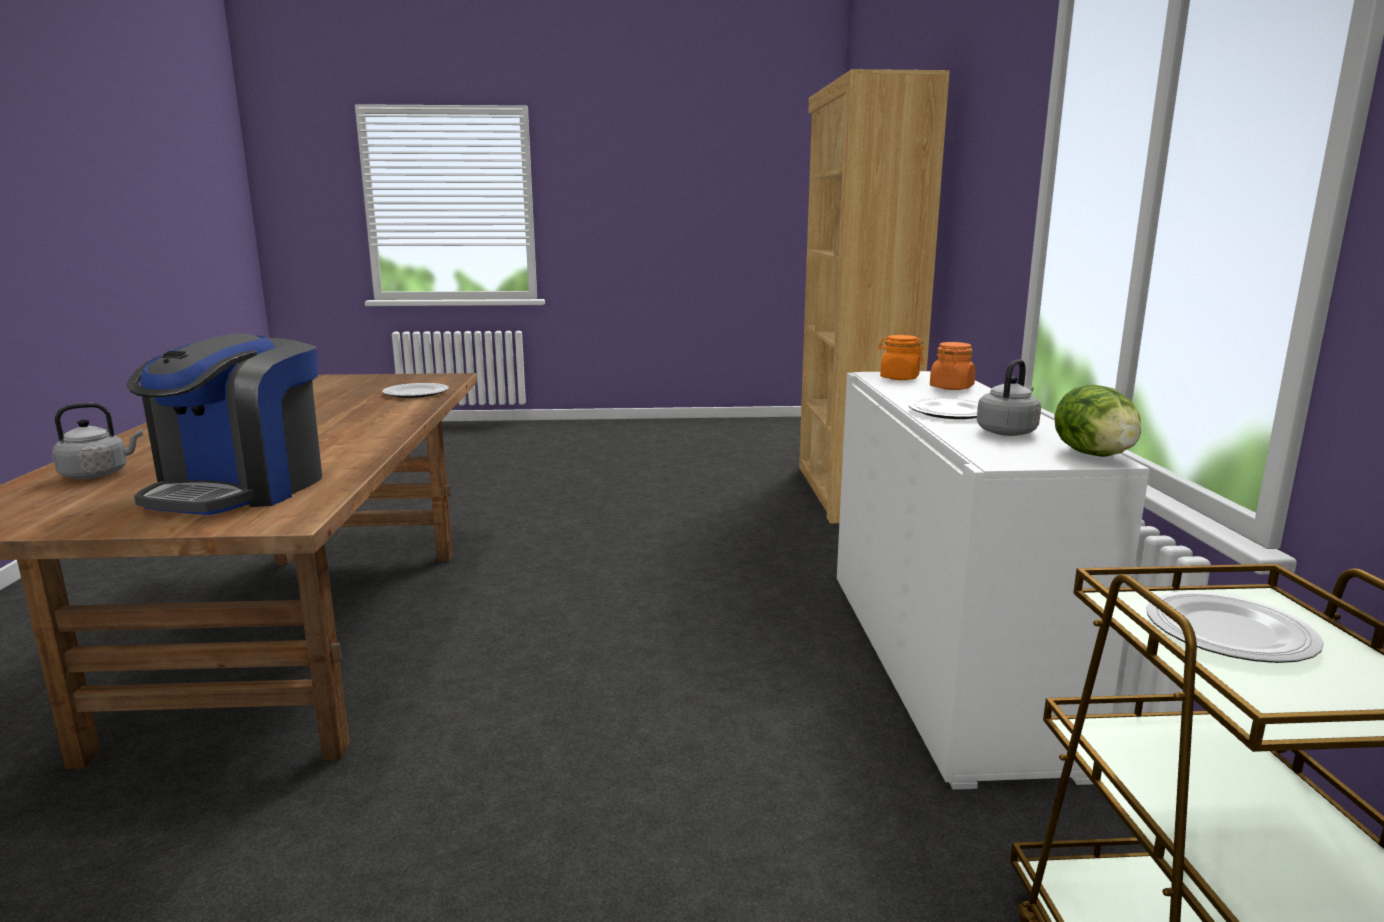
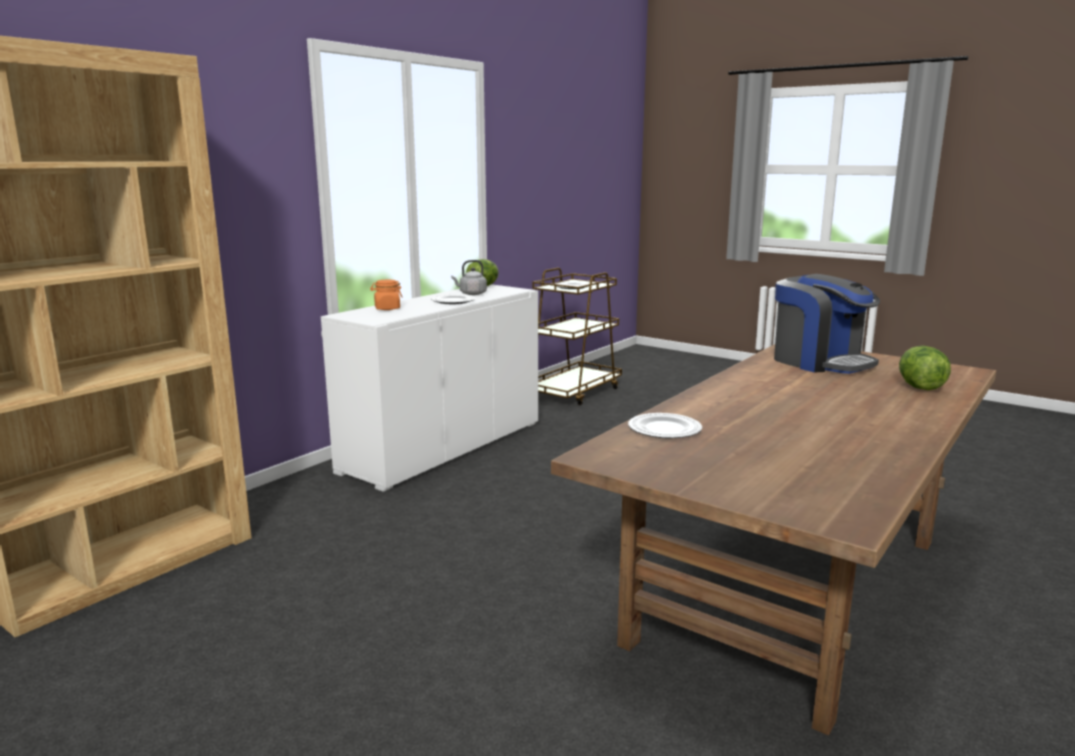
camera: 140 degrees left, 0 degrees up
grey kettle [52,403,143,479] -> lettuce [899,345,951,390]
coffee machine [126,334,322,515] -> coffee machine turned 90 degrees clockwise [774,274,880,374]
orange jar [877,335,925,380] -> none

